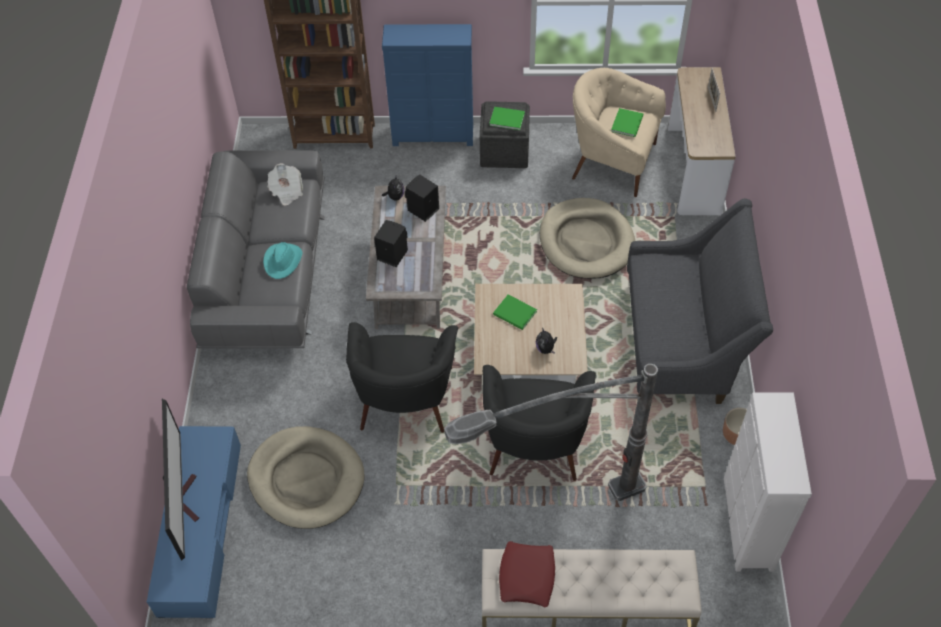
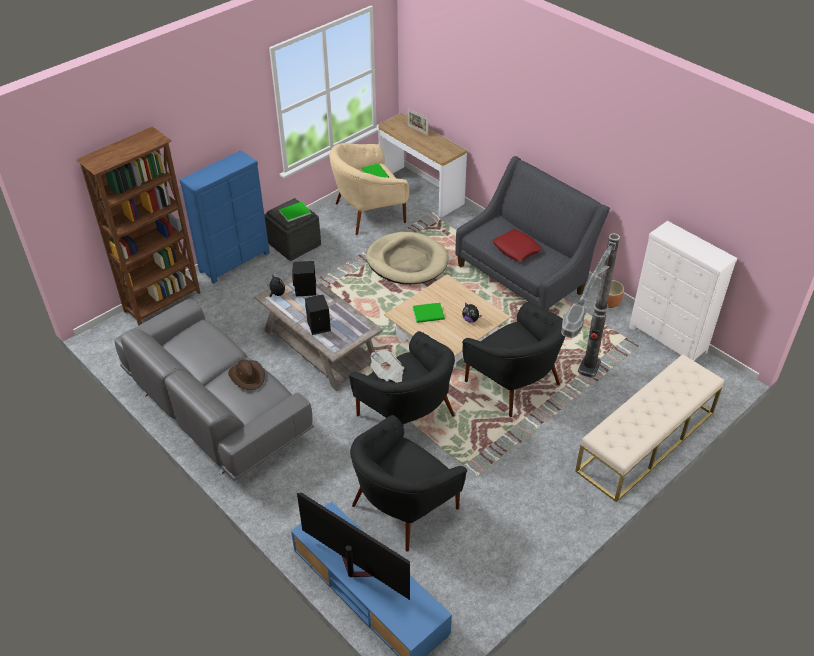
camera: 45 degrees left, 10 degrees down
beige dog bed [247,426,364,529] -> black armchair [350,415,467,552]
turquoise hat [263,242,302,279] -> brown hat [228,359,265,390]
newspaper [268,163,303,206] -> newspaper moved to [370,350,404,383]
red pillow [499,541,555,607] -> red pillow moved to [492,229,542,261]

